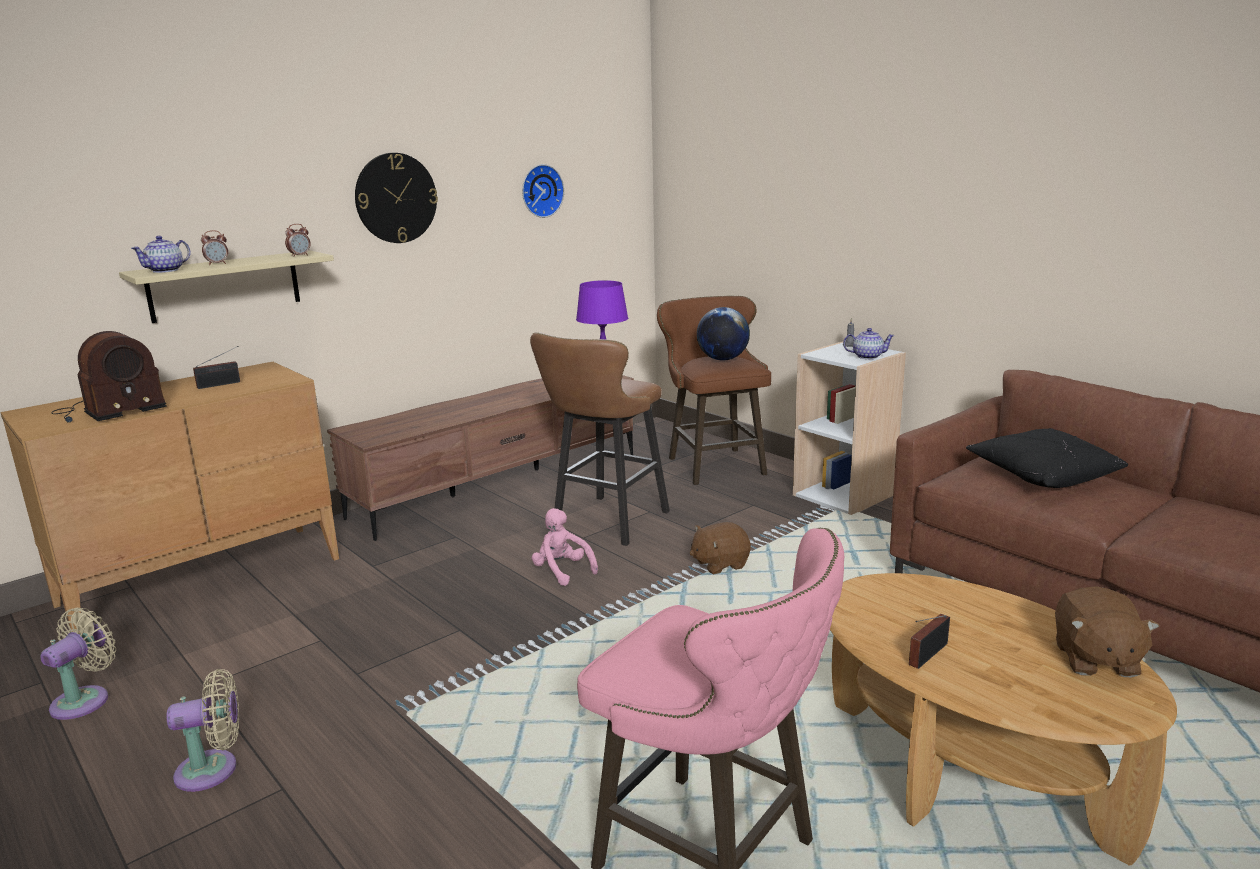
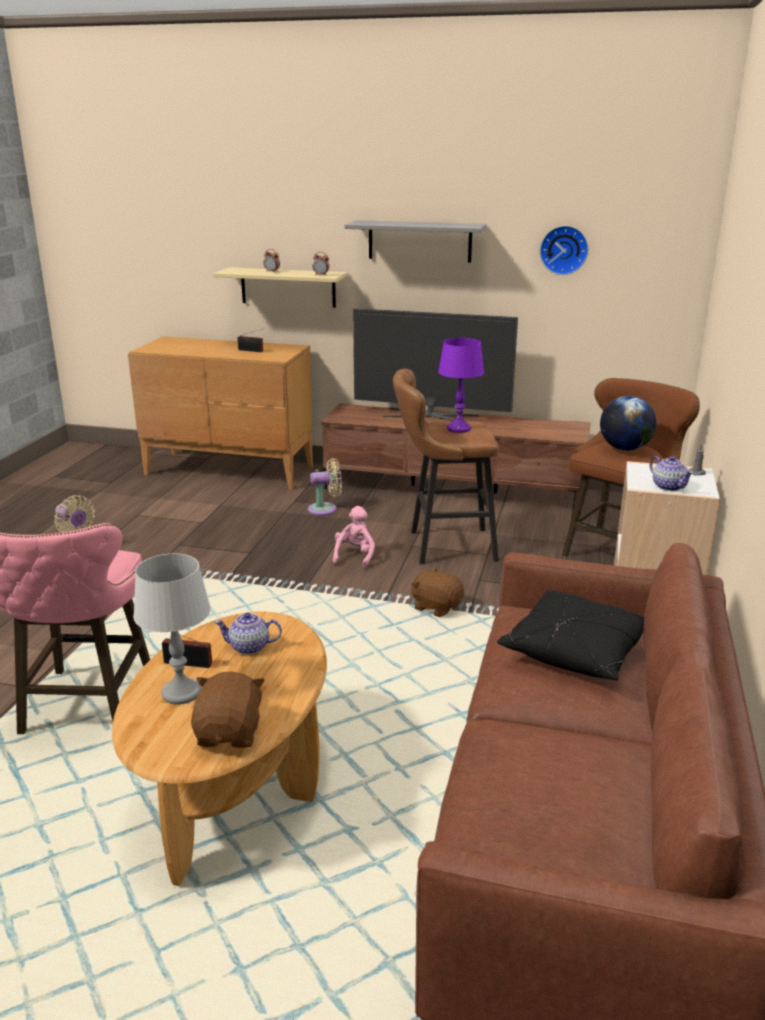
camera: 55 degrees right, 5 degrees up
beige fan [40,608,116,720] -> beige fan moved to [308,458,342,516]
radio [51,331,167,423] -> none
teapot [131,236,191,273] -> teapot moved to [214,613,282,655]
wall clock [355,153,438,243] -> grey shelf [345,220,487,262]
brown plush toy [1055,586,1159,677] -> brown plush toy turned 120 degrees clockwise [191,671,265,748]
none -> grey table lamp [133,554,211,704]
none -> television [353,308,518,422]

